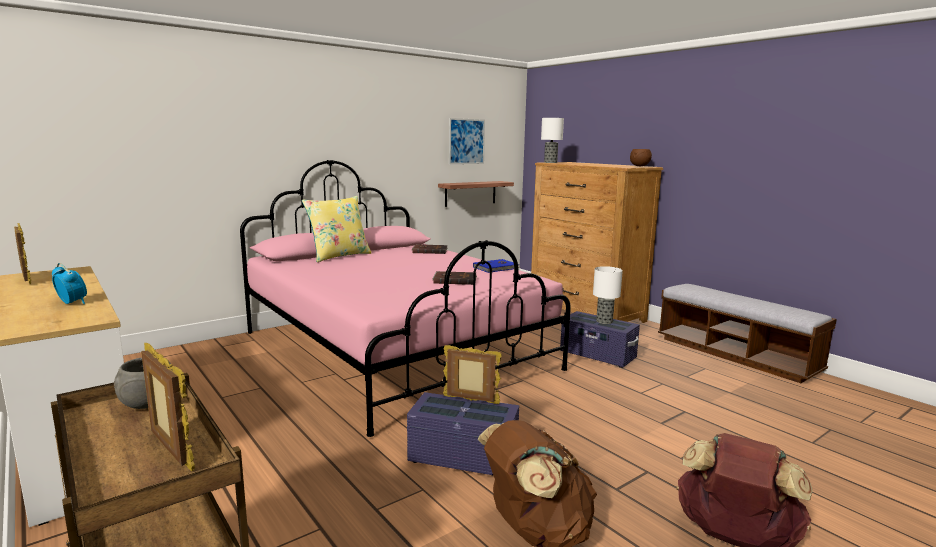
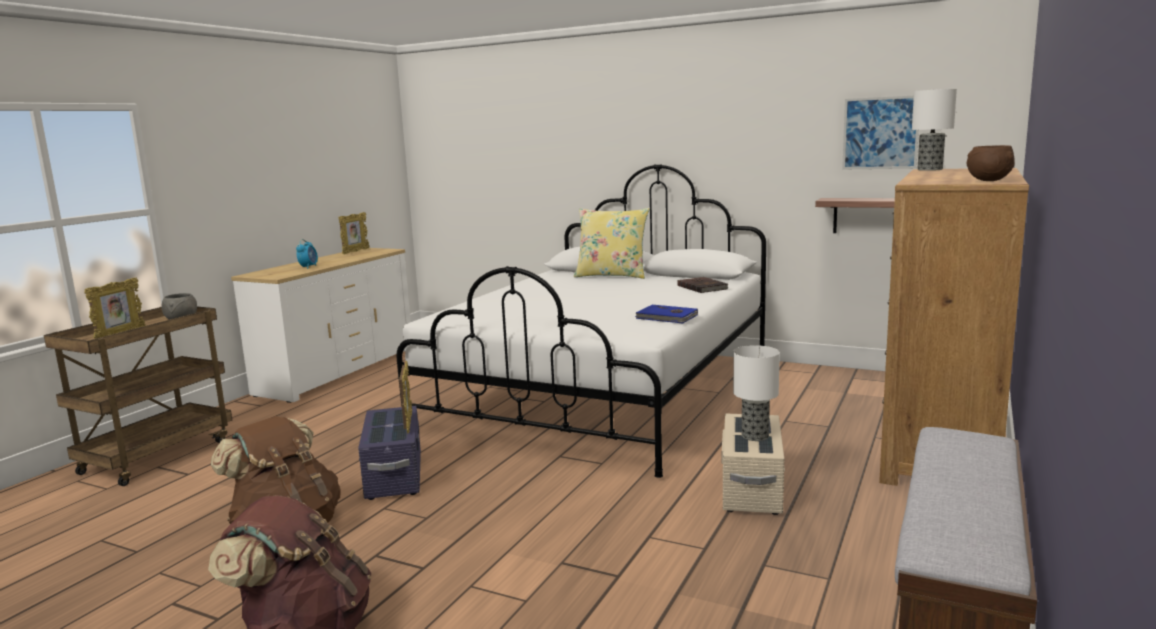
camera: 65 degrees right, 0 degrees up
pink bed [240,160,571,437] -> white bed [396,164,766,478]
brown book [432,271,477,285] -> none
purple storage box [560,311,640,368] -> beige storage box [722,414,785,515]

